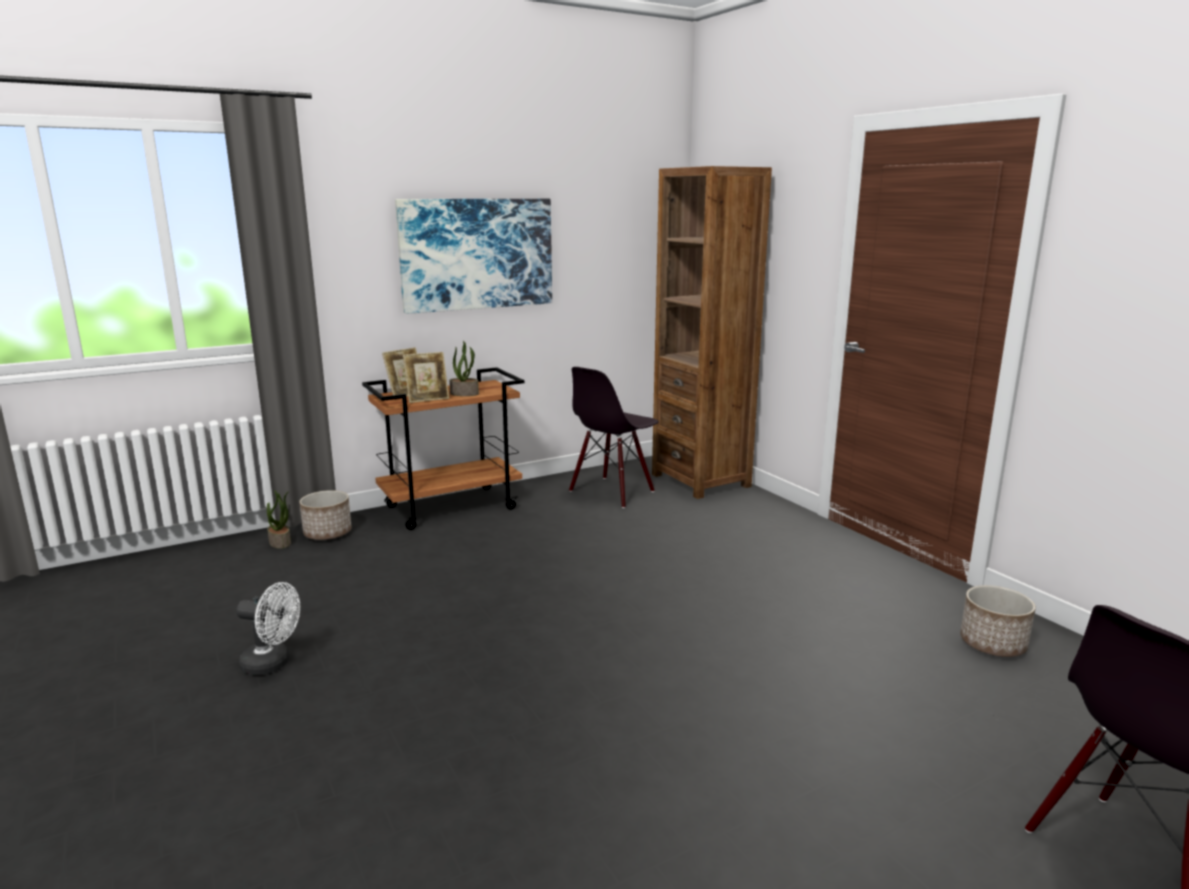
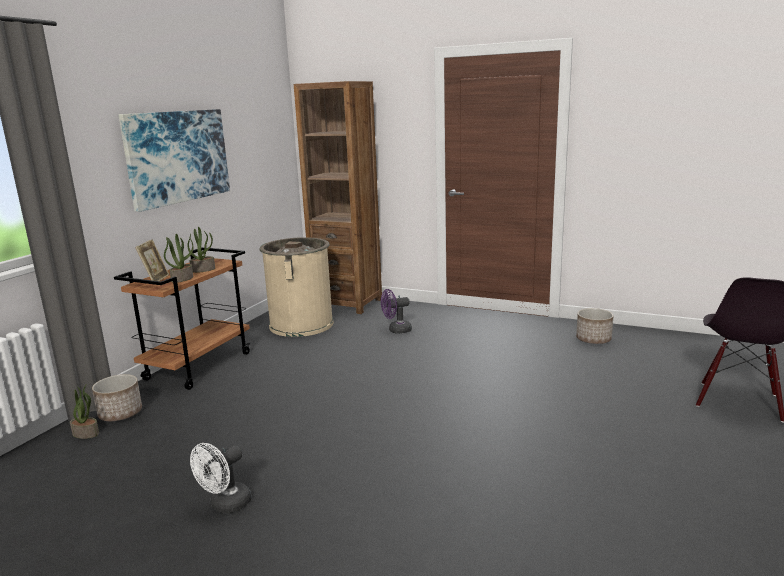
camera: 35 degrees left, 0 degrees up
white fan [236,582,300,675] -> white fan turned 150 degrees clockwise [190,443,251,514]
picture frame [403,352,449,403] -> potted plant [164,234,194,283]
black chair [569,367,659,508] -> beige trash can [260,237,334,337]
none -> purple fan [381,289,412,334]

